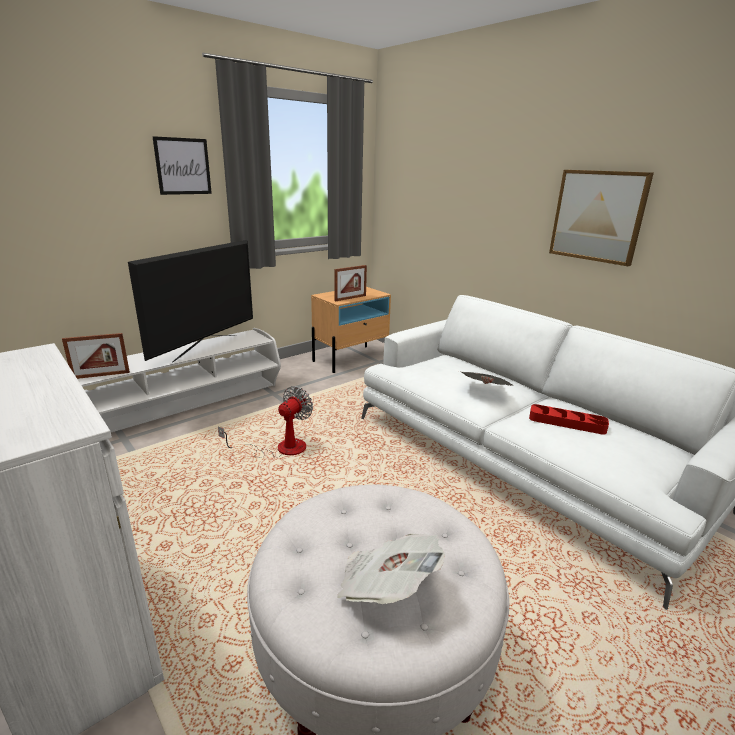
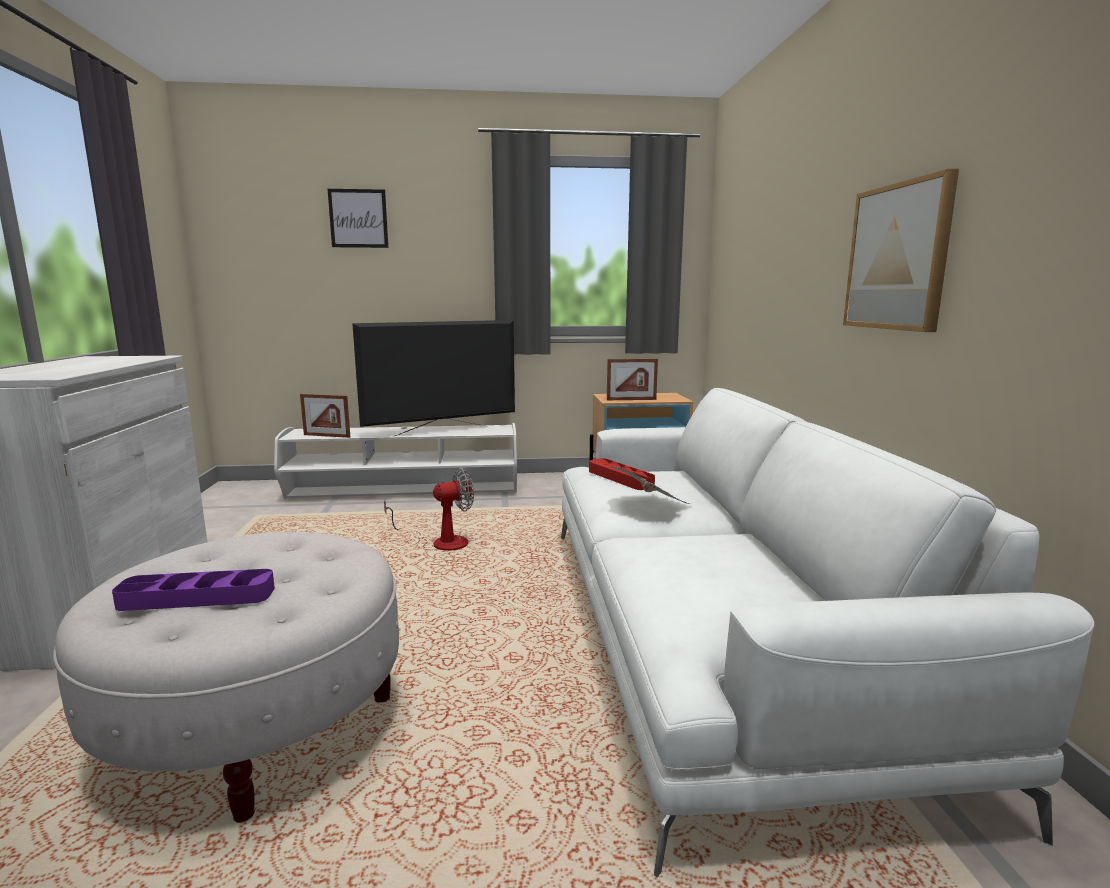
camera: 35 degrees right, 10 degrees down
picture [152,136,212,195] -> picture moved to [328,189,388,248]
newspaper [337,533,445,604] -> purple tray [112,569,275,611]
red tray [529,404,609,435] -> red tray moved to [589,458,655,490]

